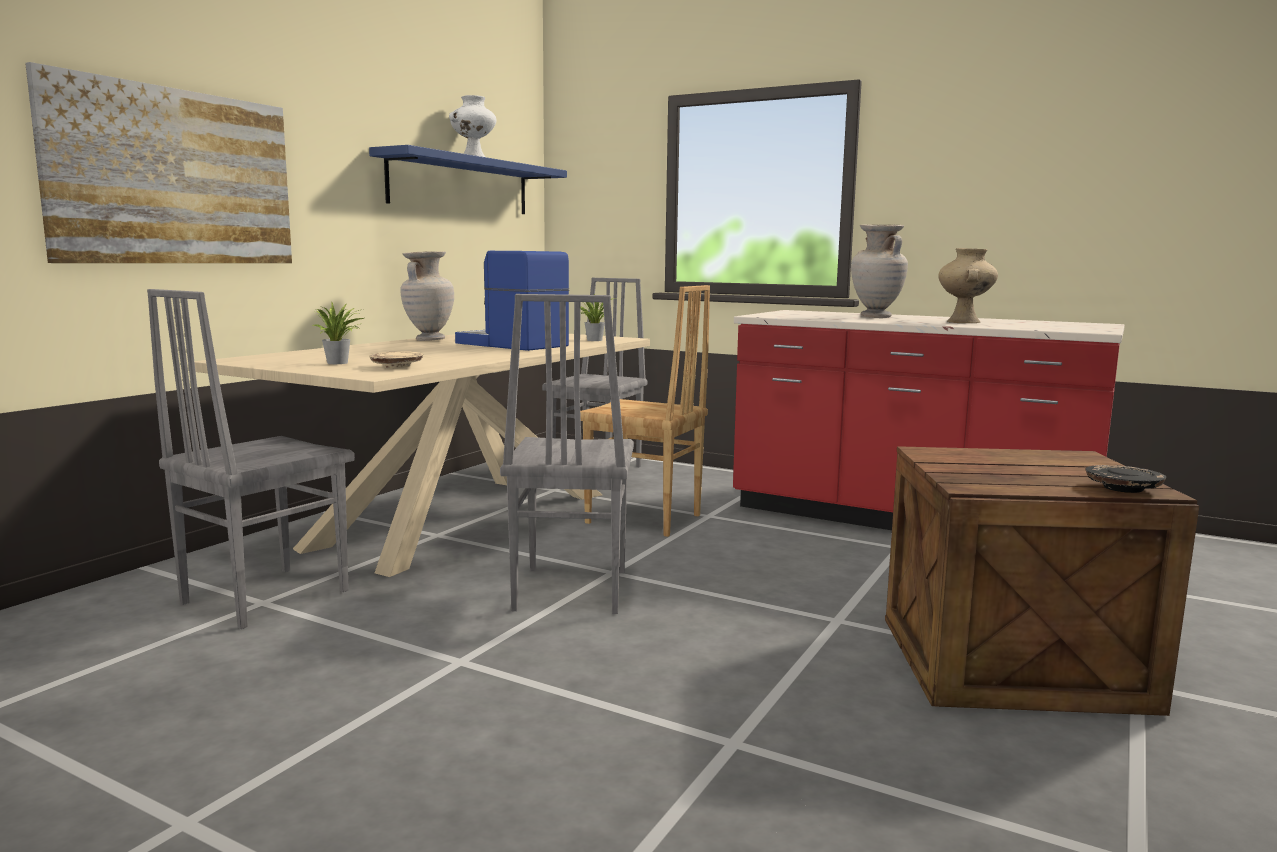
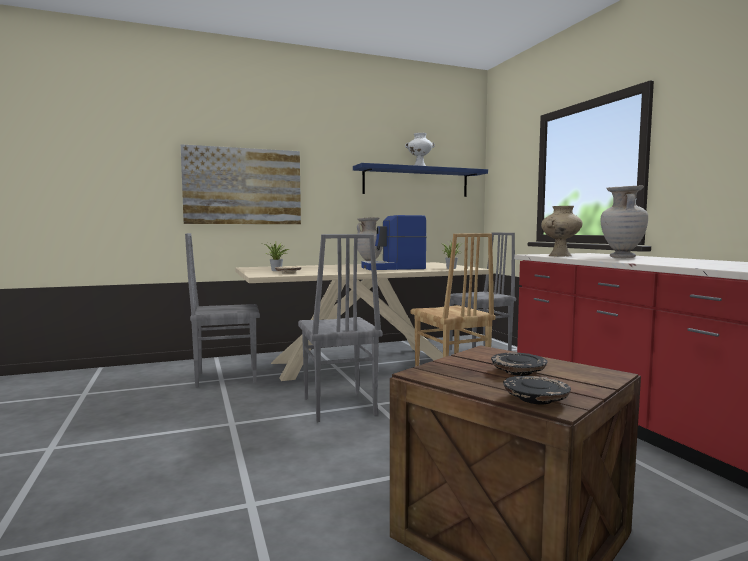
camera: 40 degrees right, 5 degrees down
coffee machine [455,251,569,351] -> coffee machine turned 90 degrees counterclockwise [362,215,427,270]
grey chair [500,294,634,614] -> grey chair turned 60 degrees counterclockwise [298,234,383,422]
beige vase [938,248,998,323] -> beige vase moved to [541,206,582,257]
none -> black plate [491,353,548,376]

